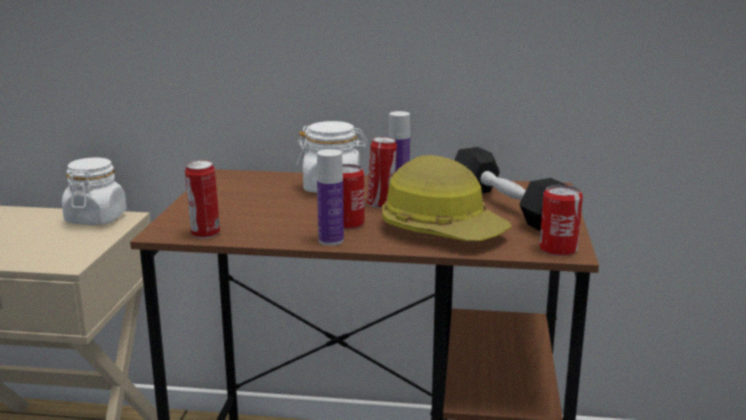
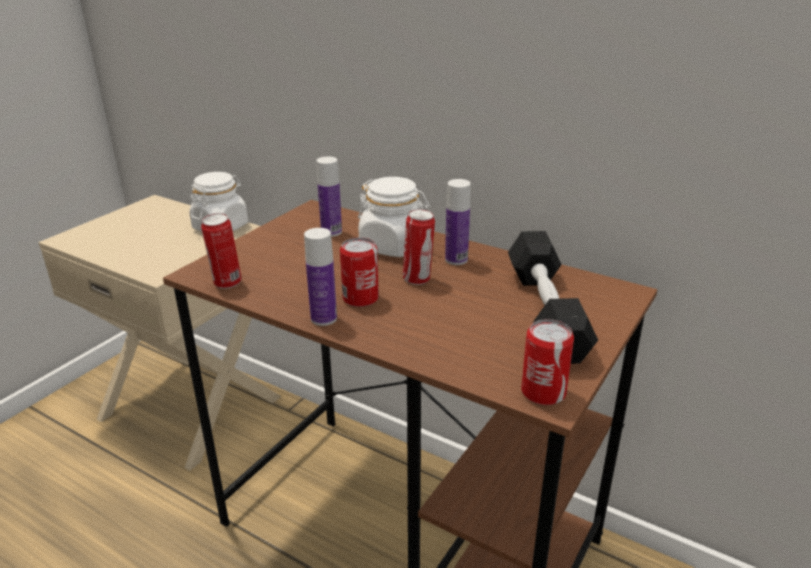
camera: 25 degrees right, 10 degrees up
hard hat [382,155,512,241] -> none
none -> bottle [316,156,342,237]

